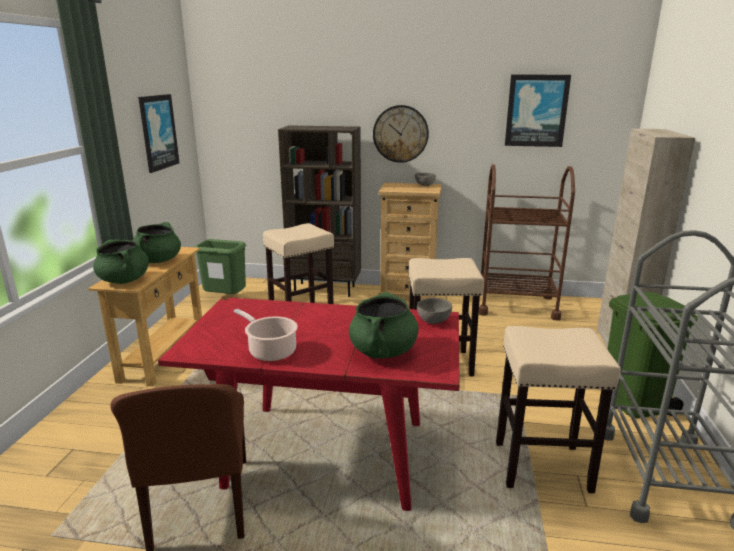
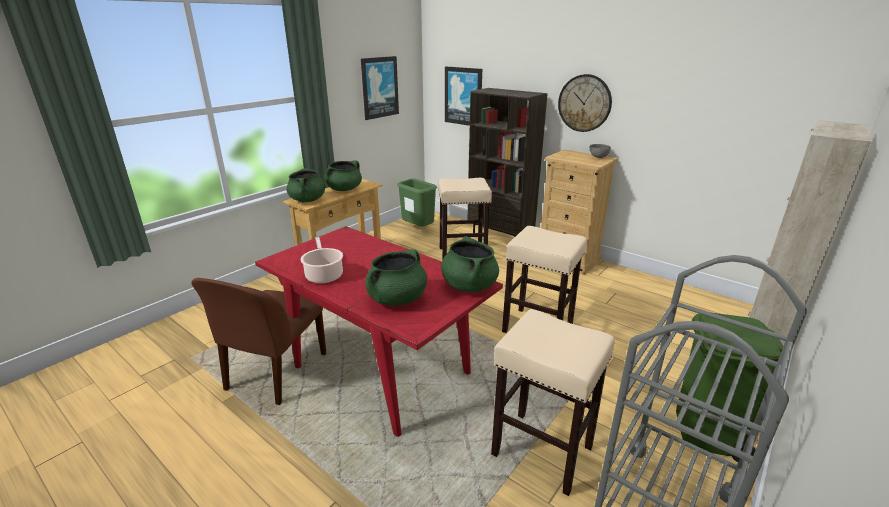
camera: 30 degrees right, 5 degrees up
grey bowl [417,298,452,324] -> green cooking pot [441,236,499,292]
brown cart [479,164,575,320] -> none
picture [505,75,571,147] -> picture moved to [445,66,482,126]

